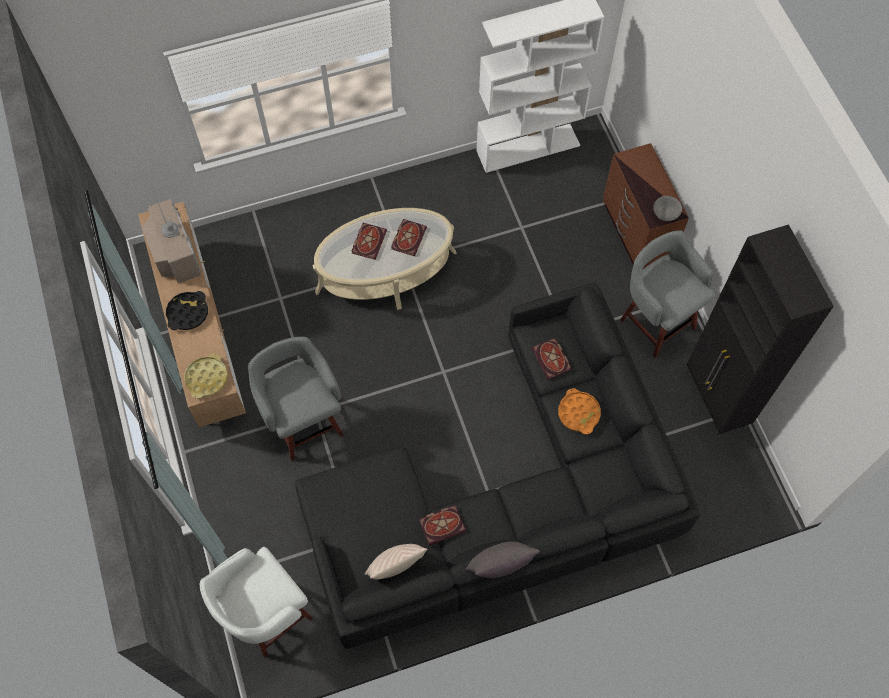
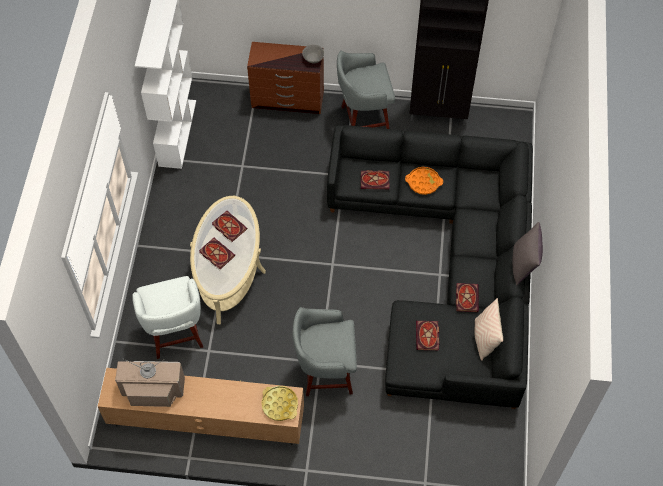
camera: 65 degrees left, 5 degrees down
black tray [166,291,208,330] -> none
white stool [200,547,313,658] -> white stool moved to [132,276,203,359]
none -> book [416,321,440,350]

